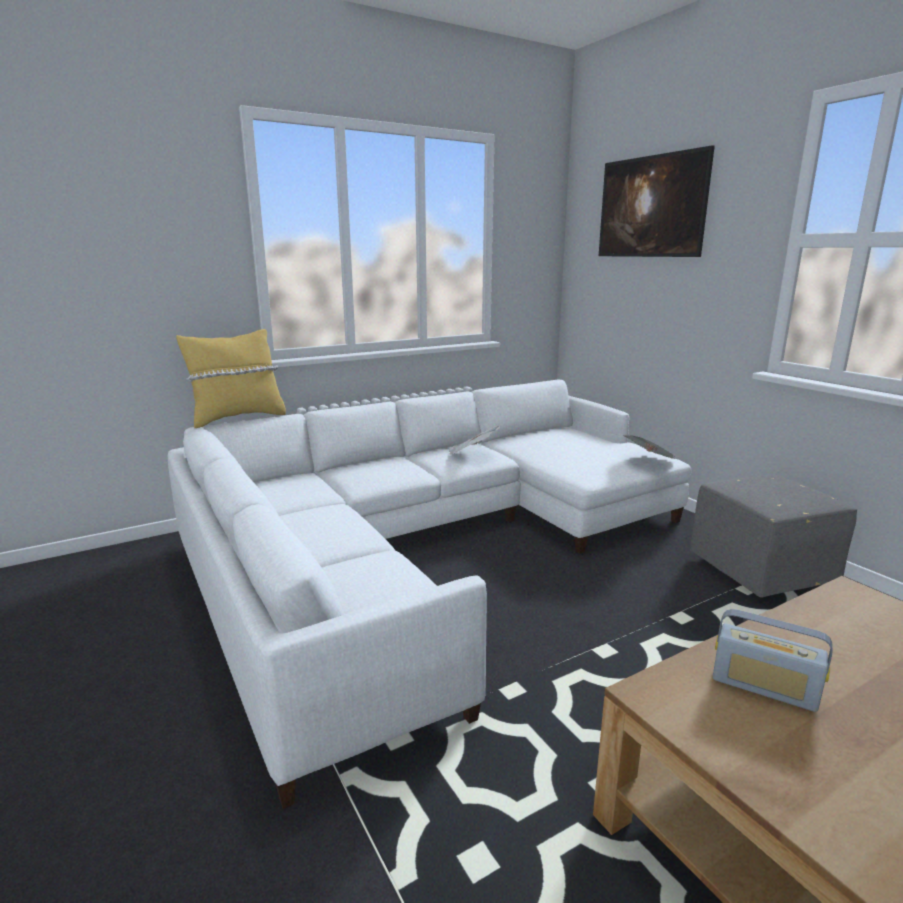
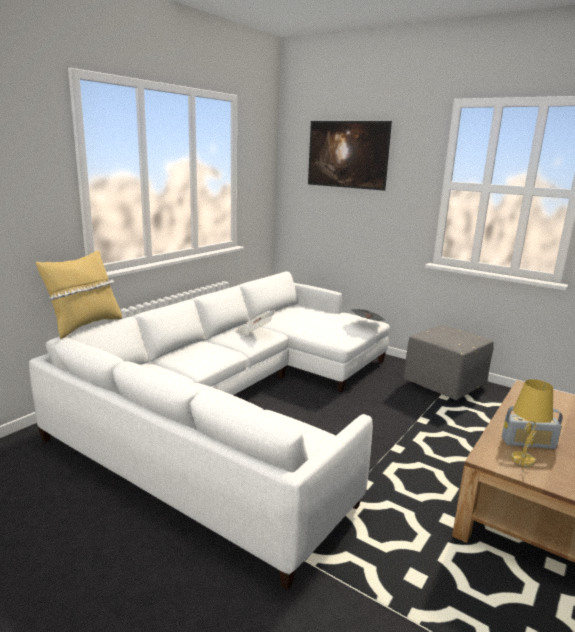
camera: 25 degrees left, 0 degrees up
none -> yellow table lamp [511,379,553,466]

